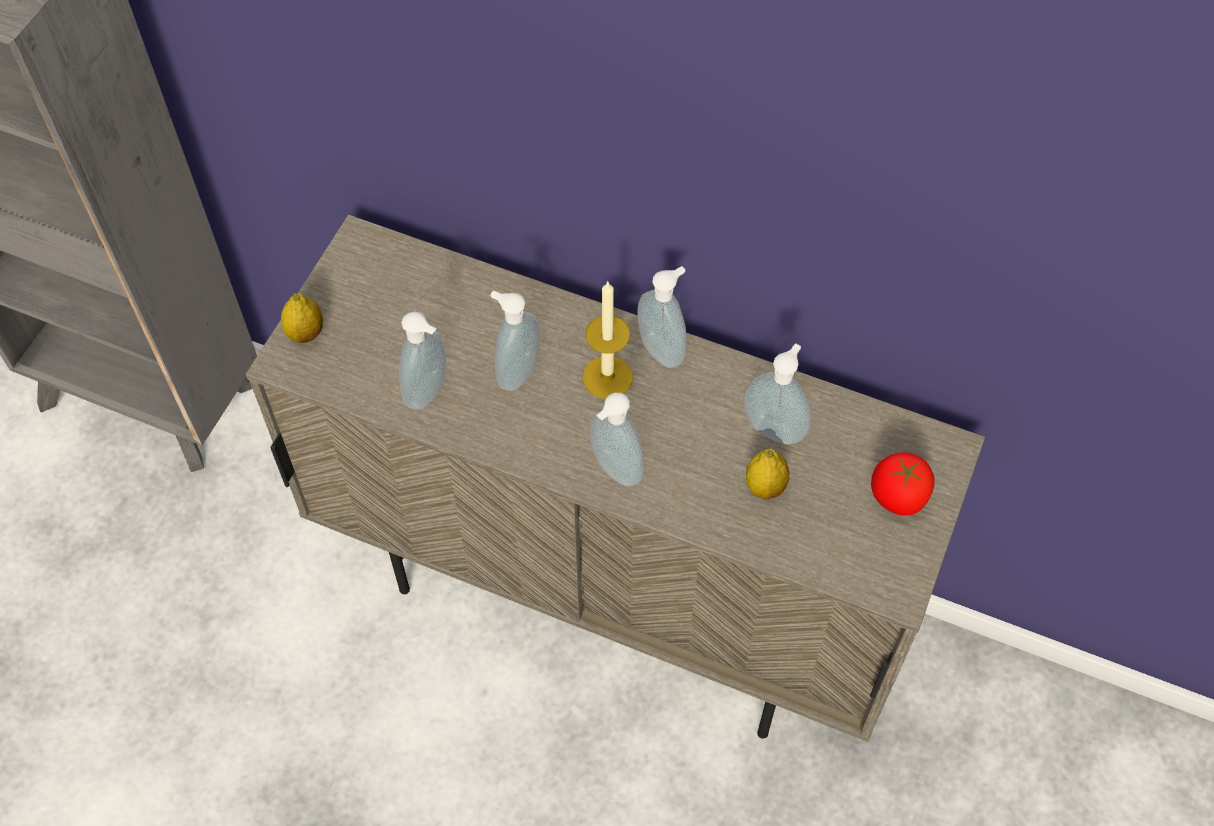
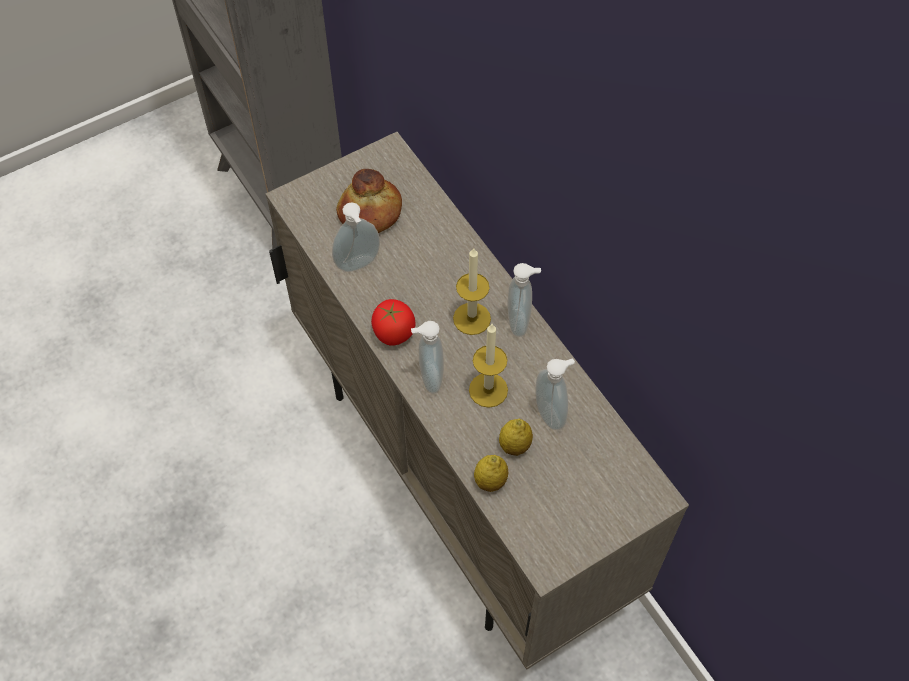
camera: 35 degrees right, 0 degrees up
lemon [281,293,323,343] -> lemon moved to [474,455,509,492]
soap dispenser [491,291,539,391] -> none
tomato [871,452,935,516] -> tomato moved to [371,299,416,346]
none -> bread [336,169,402,233]
none -> candle [469,324,508,408]

